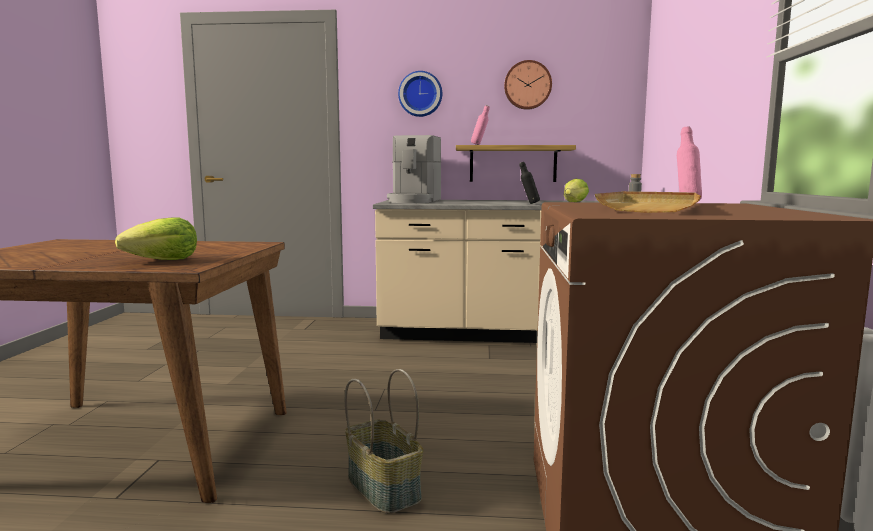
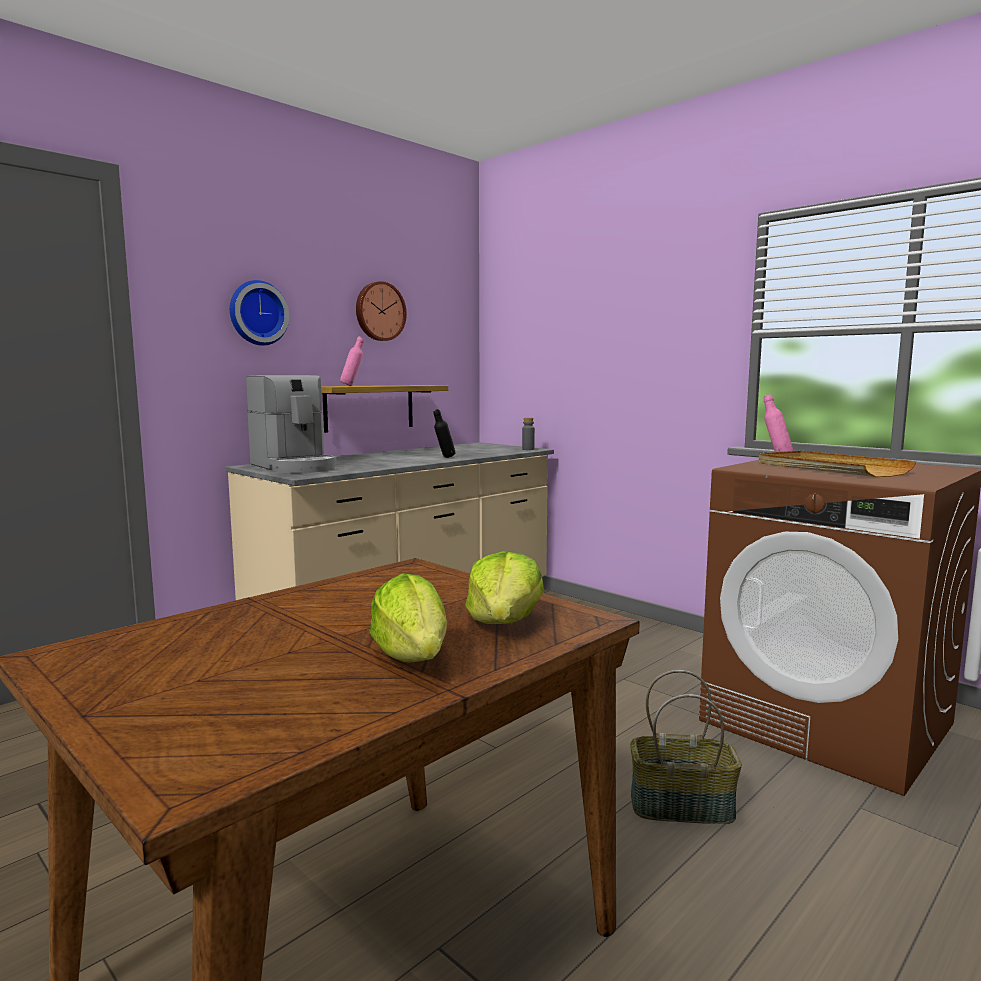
camera: 50 degrees left, 0 degrees up
lettuce [564,179,589,202] -> lettuce moved to [370,574,447,663]

